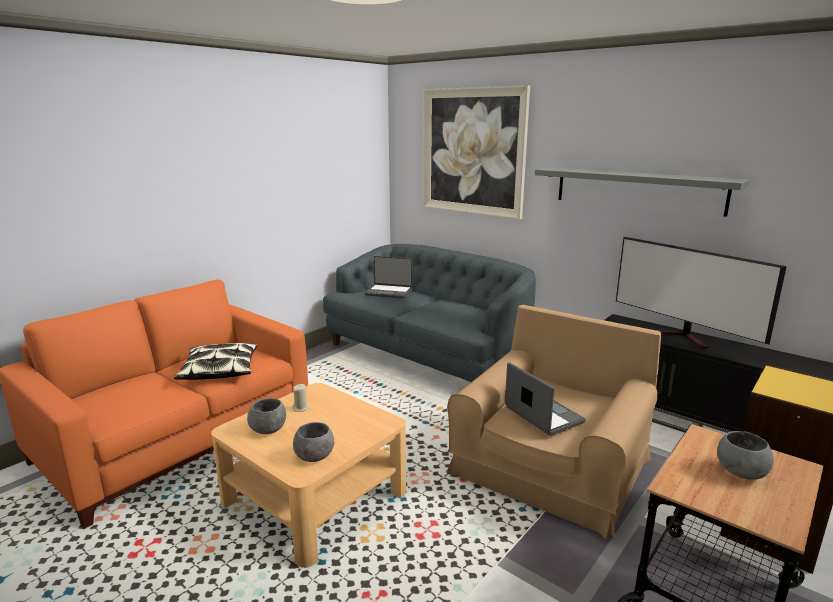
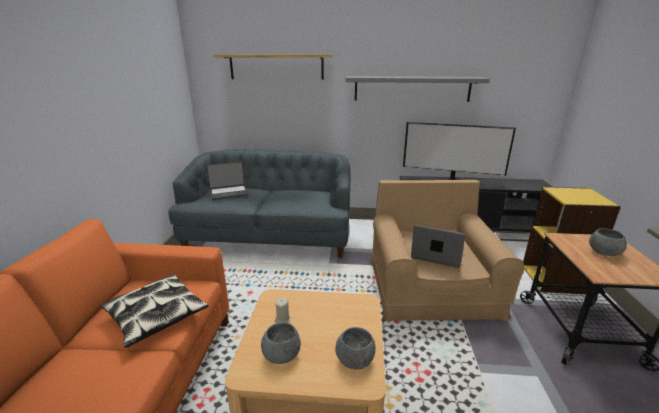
camera: 35 degrees left, 5 degrees up
picture [423,85,530,220] -> shelf [213,54,332,80]

